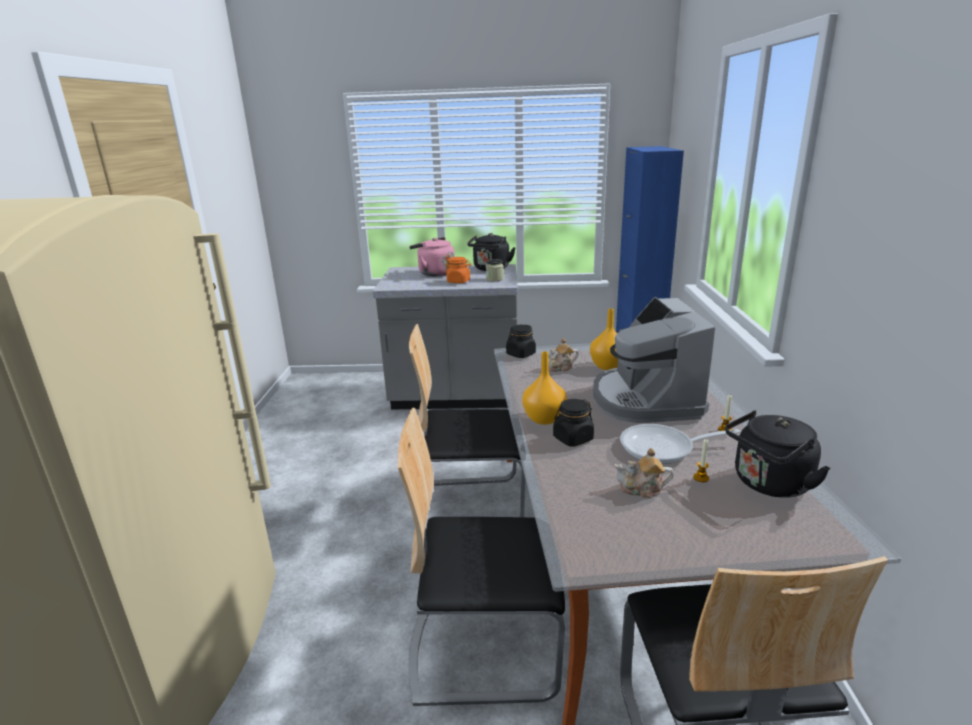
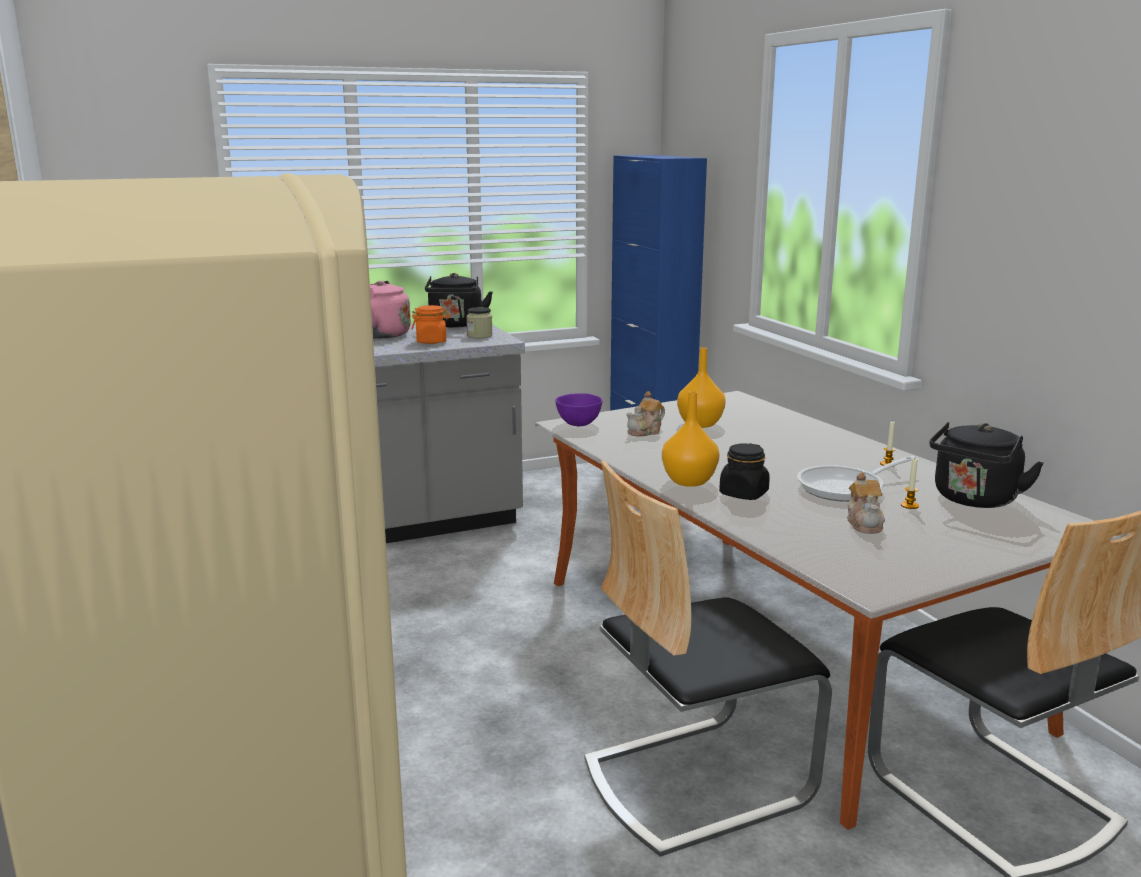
camera: 25 degrees left, 5 degrees down
chair [409,324,525,517] -> none
black jar [506,325,536,358] -> purple bowl [555,393,602,426]
coffee machine [593,297,716,423] -> none
teapot [614,448,674,498] -> teapot turned 75 degrees counterclockwise [847,472,885,534]

